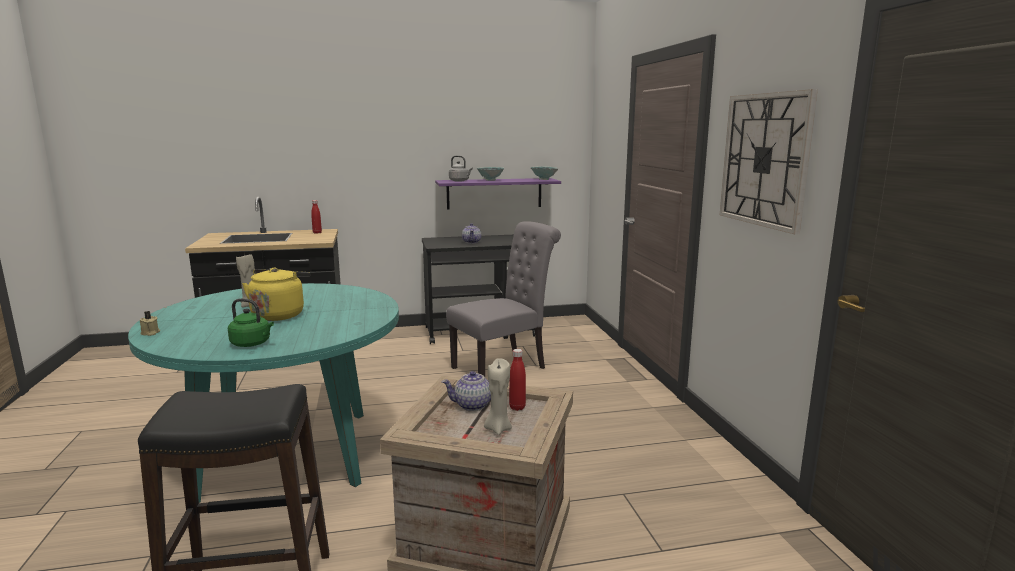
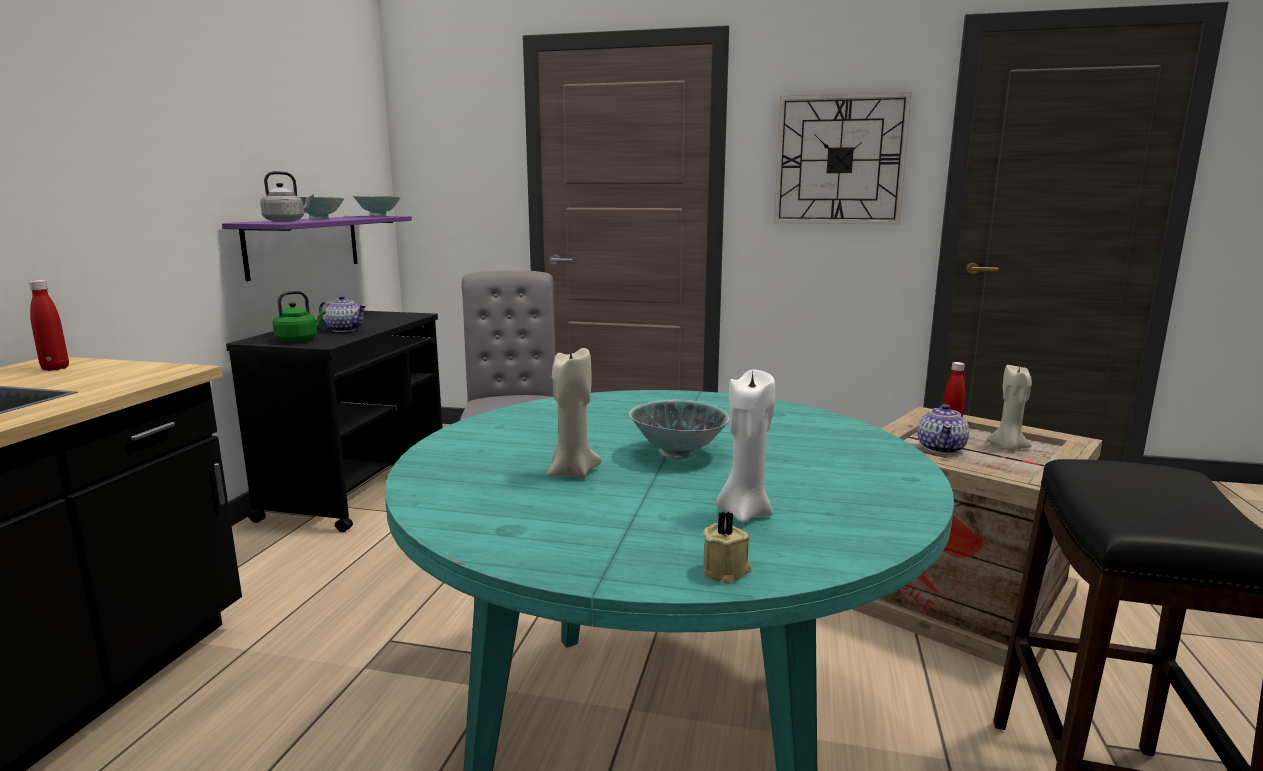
camera: 65 degrees left, 0 degrees up
green kettle [228,299,274,347] -> green kettle moved to [273,291,326,342]
yellow kettle [242,268,310,321] -> bowl [629,400,730,459]
none -> white candle [716,370,775,523]

